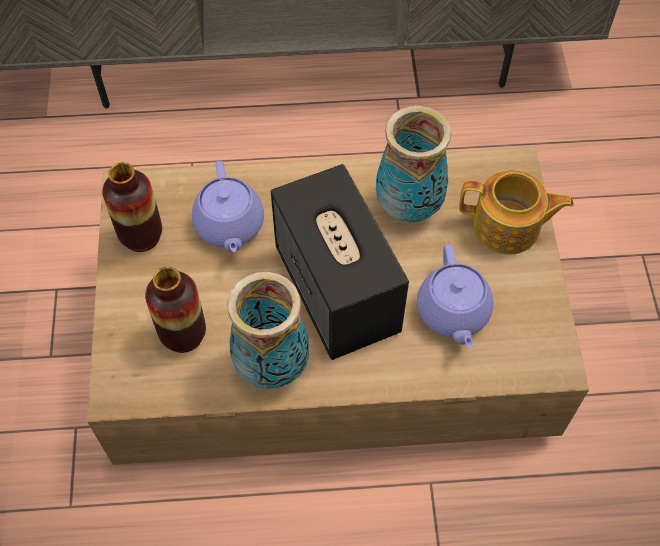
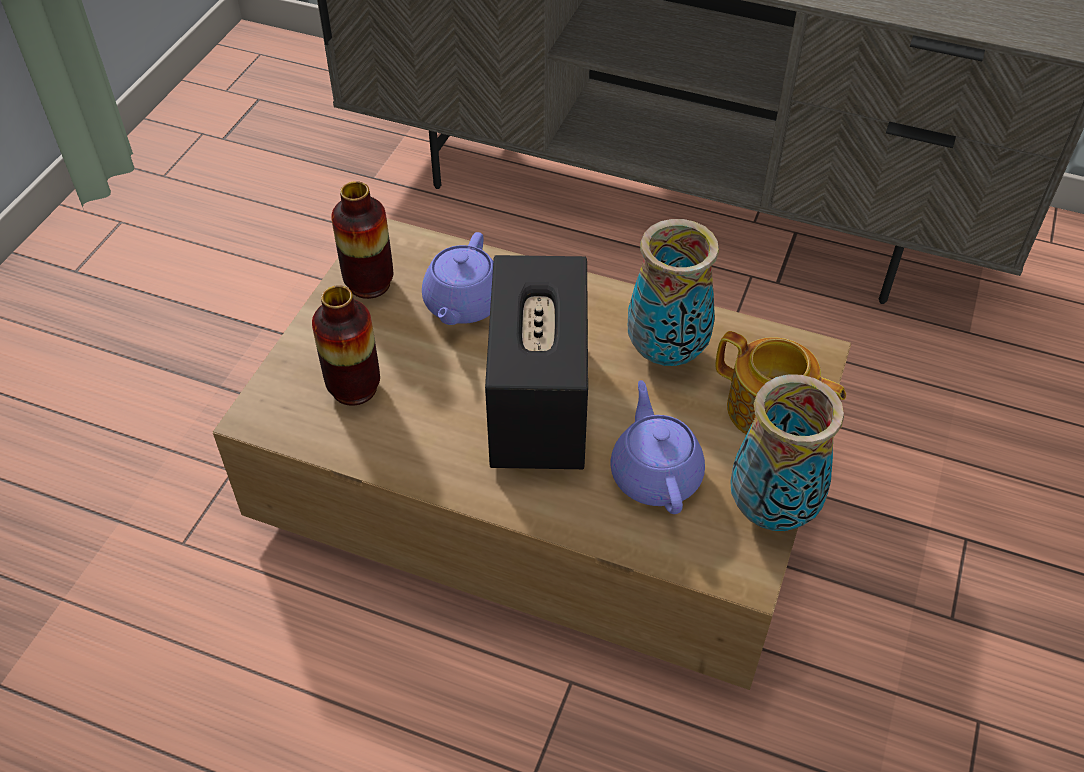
camera: 25 degrees right, 10 degrees down
vase [227,272,309,389] -> vase moved to [730,374,844,531]
purple teapot [417,244,493,348] -> purple teapot turned 150 degrees clockwise [611,380,705,514]

